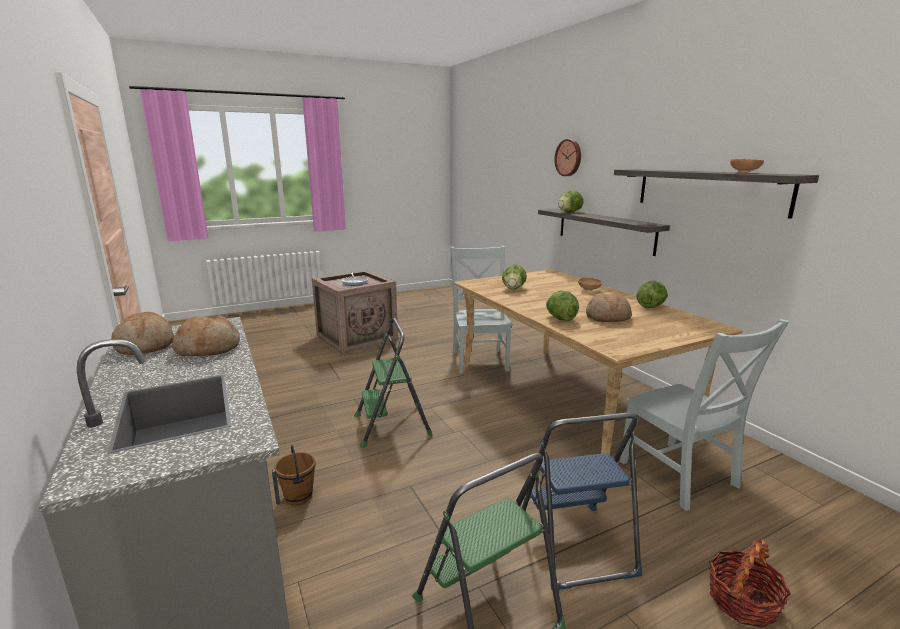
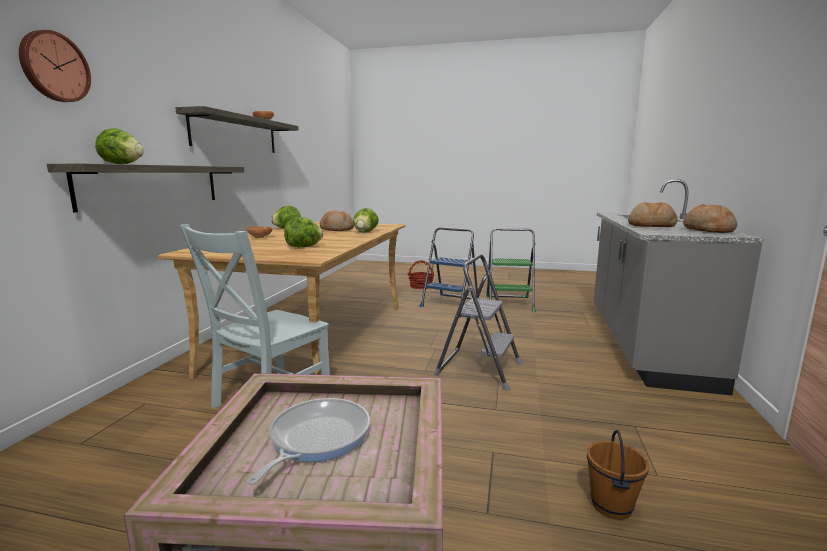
camera: 140 degrees left, 5 degrees down
brown bucket [274,445,316,505] -> brown bucket moved to [587,430,649,520]
green step ladder [354,318,432,448] -> grey step ladder [434,254,523,391]
grey chair [620,319,789,511] -> none

